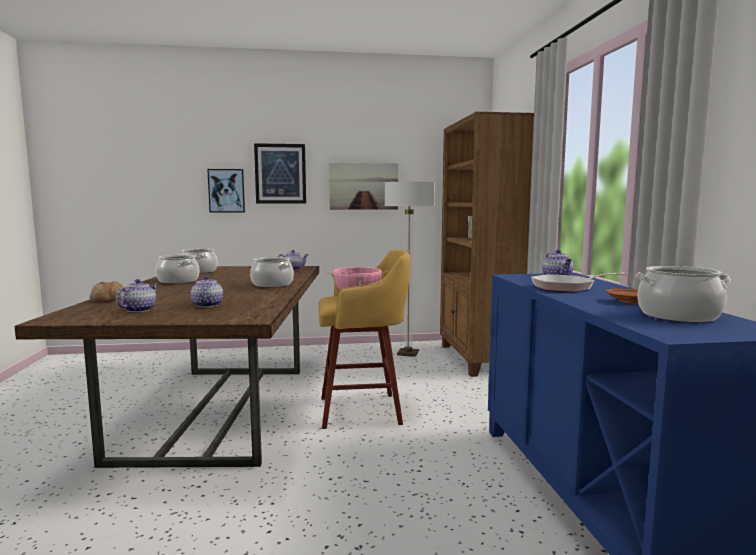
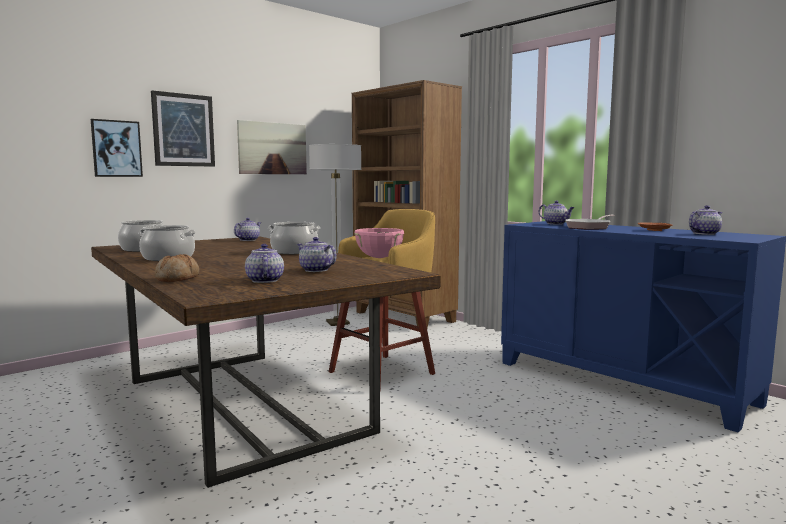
camera: 35 degrees left, 0 degrees up
cooking pot [635,266,731,323] -> teapot [689,205,723,235]

